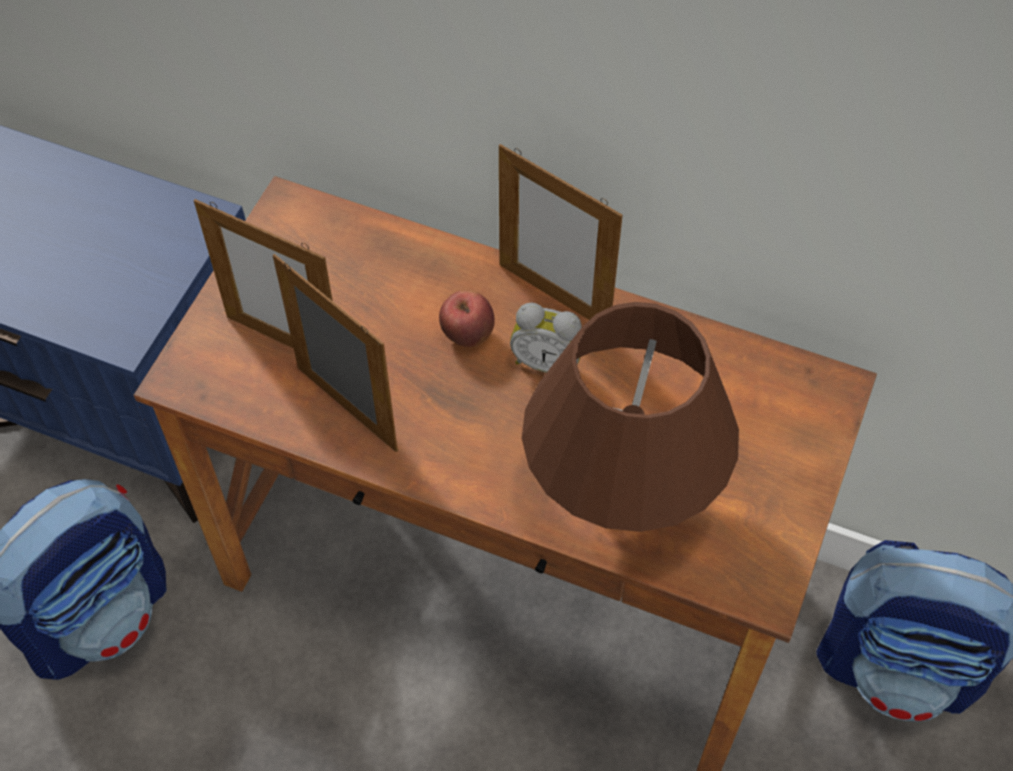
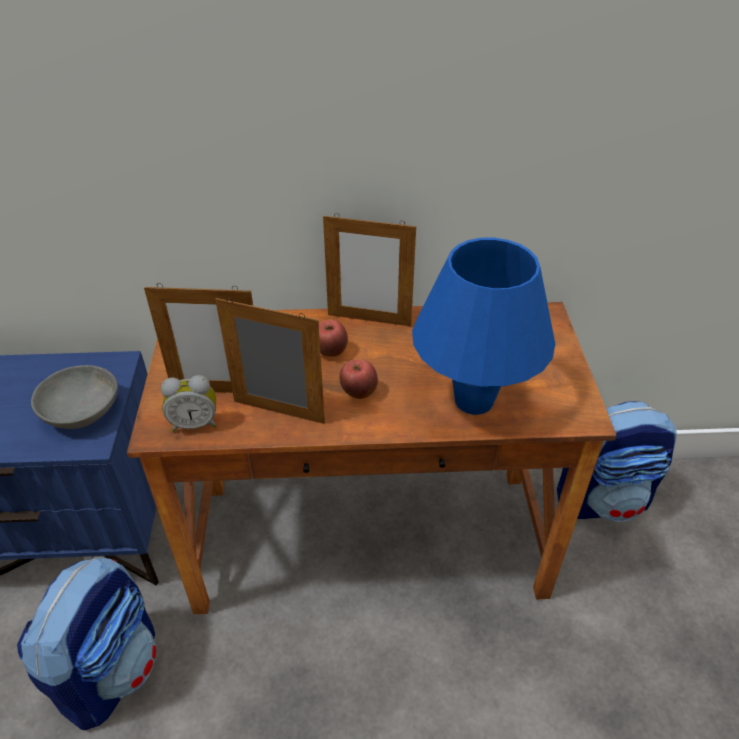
camera: 25 degrees left, 15 degrees down
alarm clock [510,302,582,373] -> alarm clock moved to [161,375,217,432]
brown table lamp [522,302,739,532] -> blue table lamp [412,238,555,415]
none -> grey bowl [31,365,118,429]
none -> apple [339,359,378,399]

